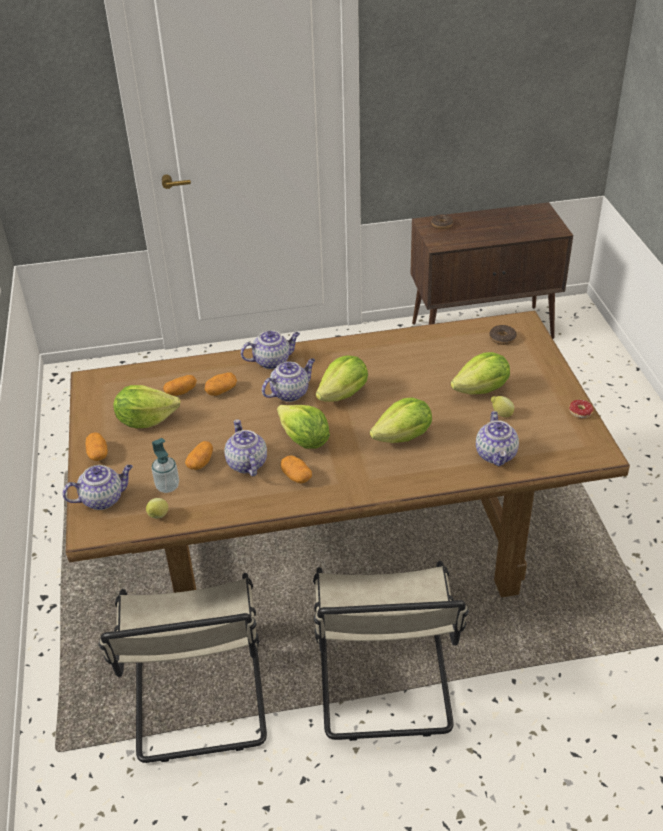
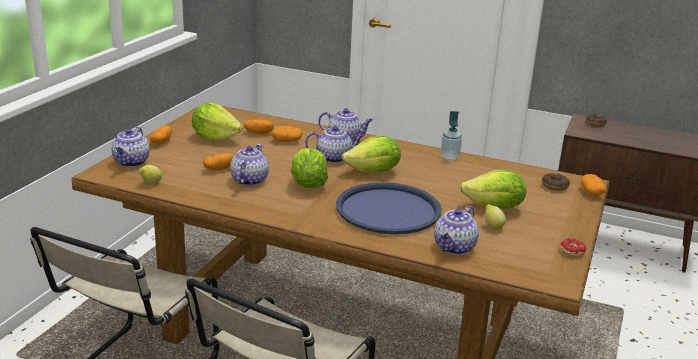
camera: 30 degrees right, 15 degrees down
teapot [63,465,133,510] -> teapot turned 90 degrees clockwise [111,127,150,167]
soap dispenser [152,438,179,493] -> soap dispenser moved to [441,111,462,160]
potato [281,455,312,483] -> potato moved to [581,174,606,196]
lettuce [370,398,432,443] -> blue tray [336,182,442,234]

